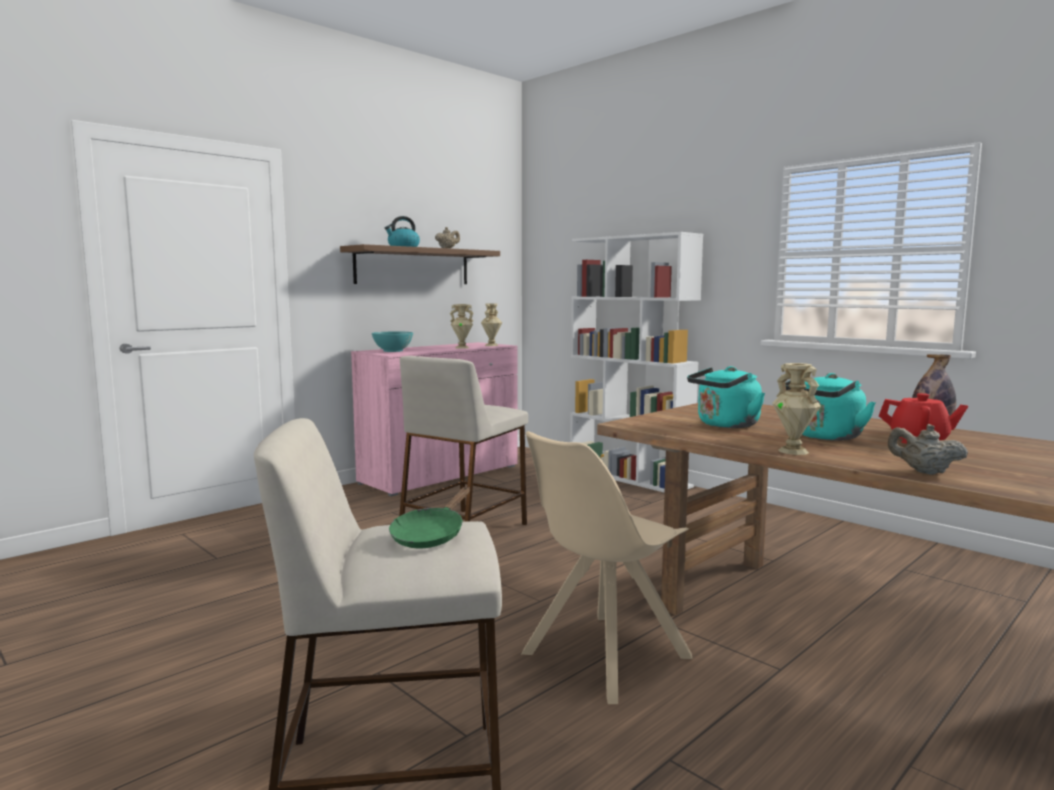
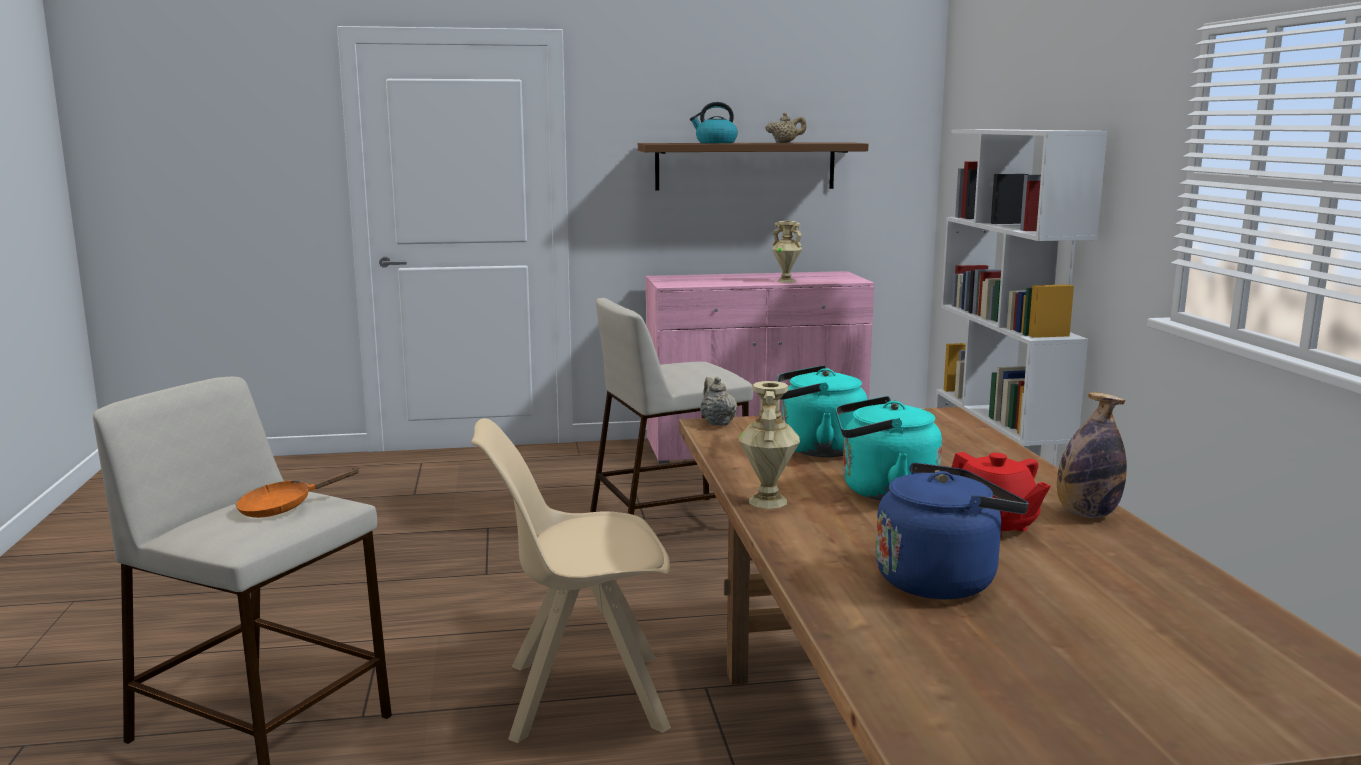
camera: 35 degrees right, 5 degrees up
turquoise bowl [372,331,413,352] -> none
green frying pan [389,487,470,548] -> orange frying pan [236,468,360,518]
beige vase [481,303,502,346] -> none
beige teapot [887,424,968,475] -> beige teapot moved to [700,377,737,425]
none -> blue kettle [876,463,1029,599]

